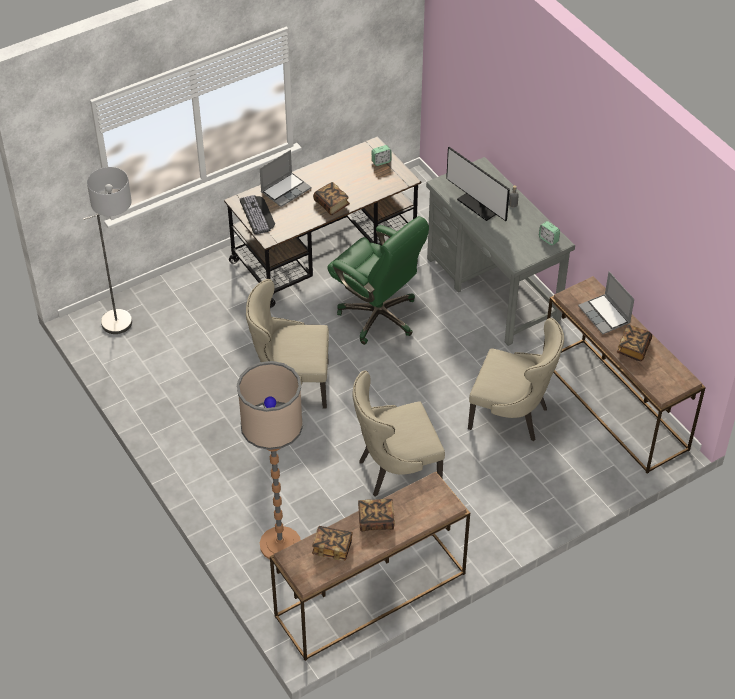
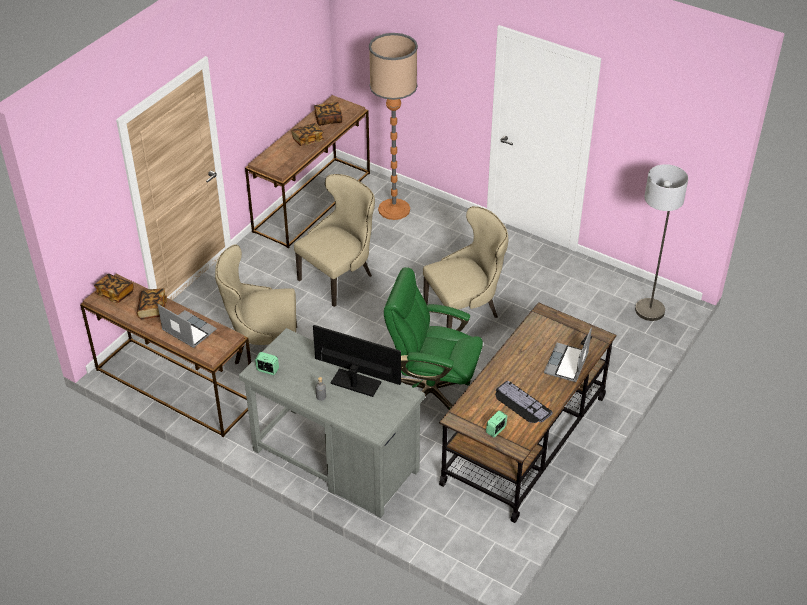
camera: 155 degrees right, 5 degrees down
keyboard [240,195,275,234] -> keyboard moved to [495,381,553,423]
book [313,182,350,215] -> book moved to [94,274,134,303]

